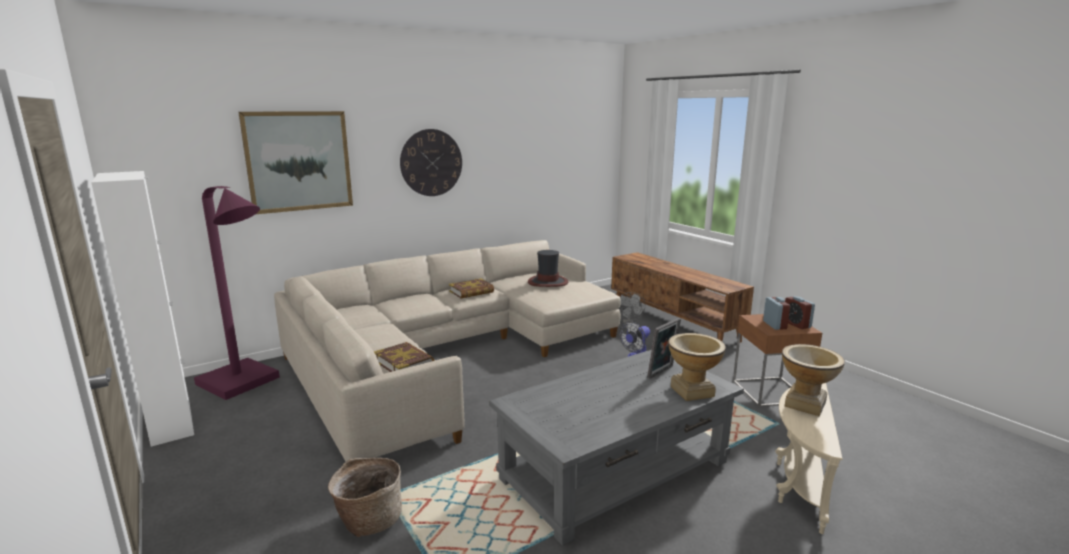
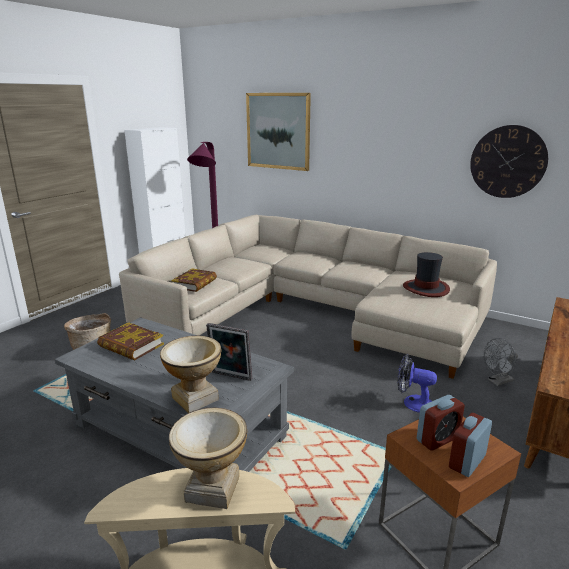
camera: 65 degrees right, 5 degrees up
wall clock [400,129,462,196] -> wall clock moved to [470,125,548,198]
book [449,278,494,298] -> book moved to [97,322,164,360]

